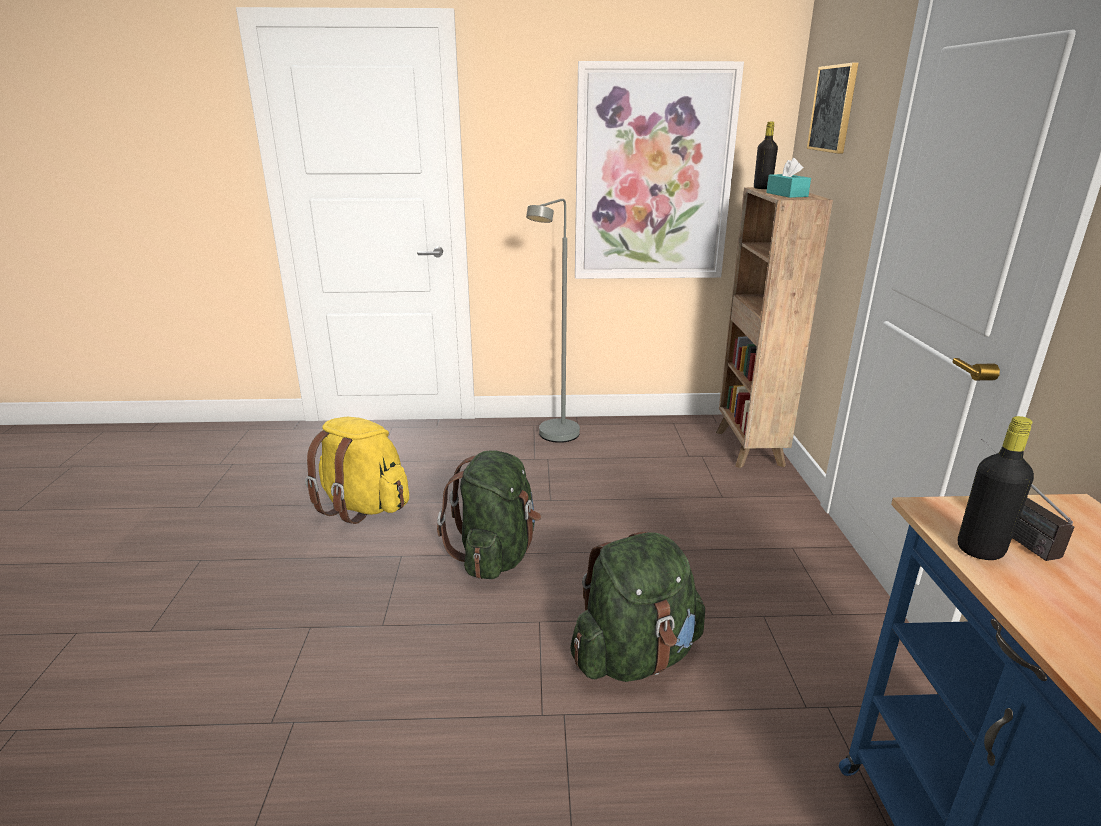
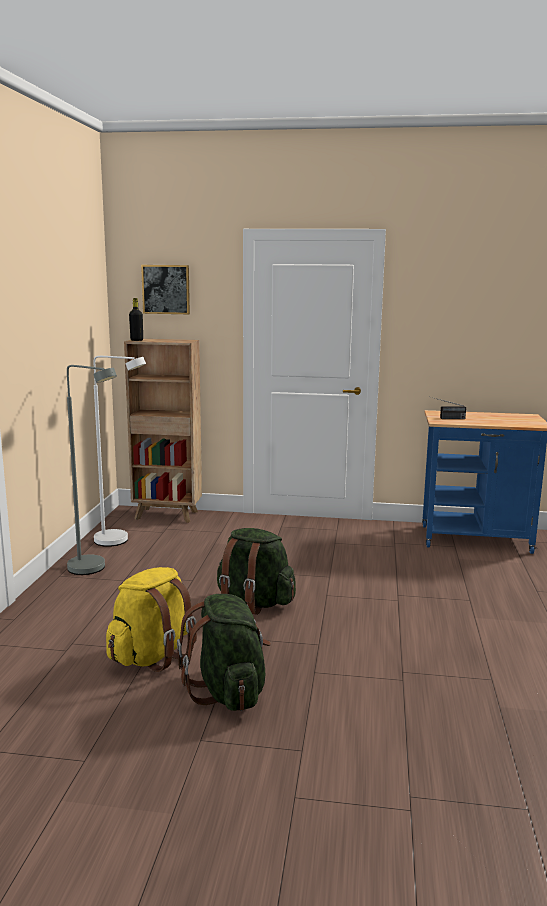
camera: 80 degrees left, 10 degrees down
green backpack [570,532,705,682] -> green backpack moved to [177,594,271,711]
picture [575,61,744,279] -> none
turquoise tissue box [766,158,811,198] -> none
black bottle [958,416,1034,560] -> none
none -> white floor lamp [94,356,146,547]

